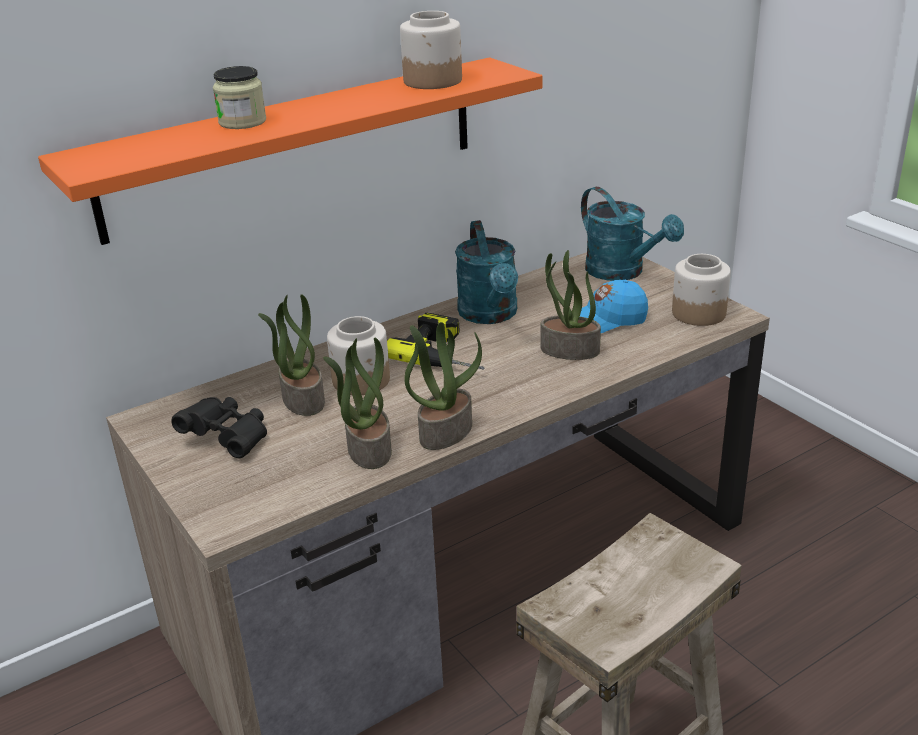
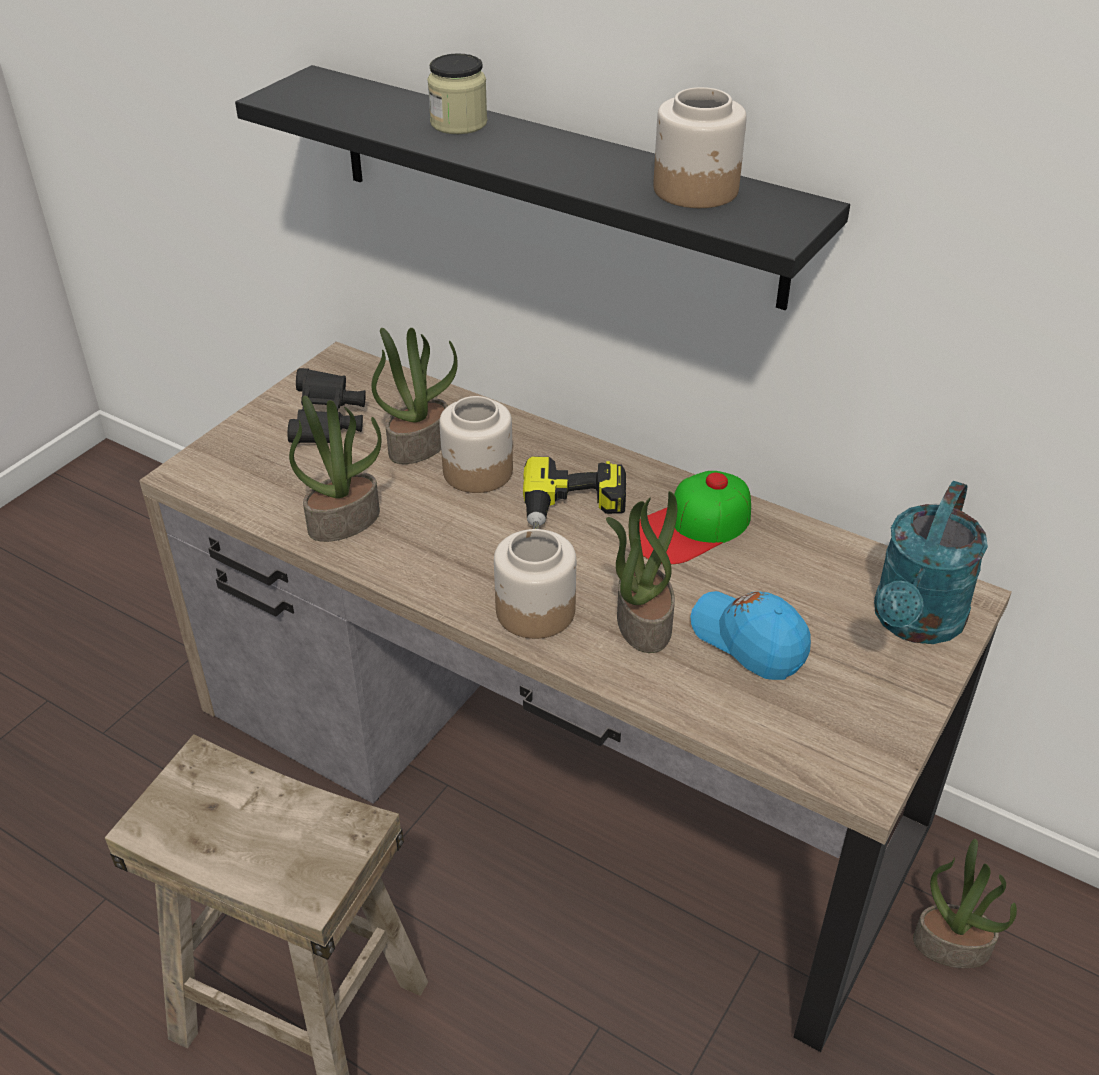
camera: 65 degrees right, 10 degrees up
orange shelf [38,57,543,245] -> black shelf [235,65,850,310]
potted plant [404,322,482,450] -> potted plant moved to [913,839,1017,968]
turquoise watering can [455,220,518,324] -> cap [639,471,751,564]
jar [672,254,731,326] -> jar moved to [494,529,576,639]

